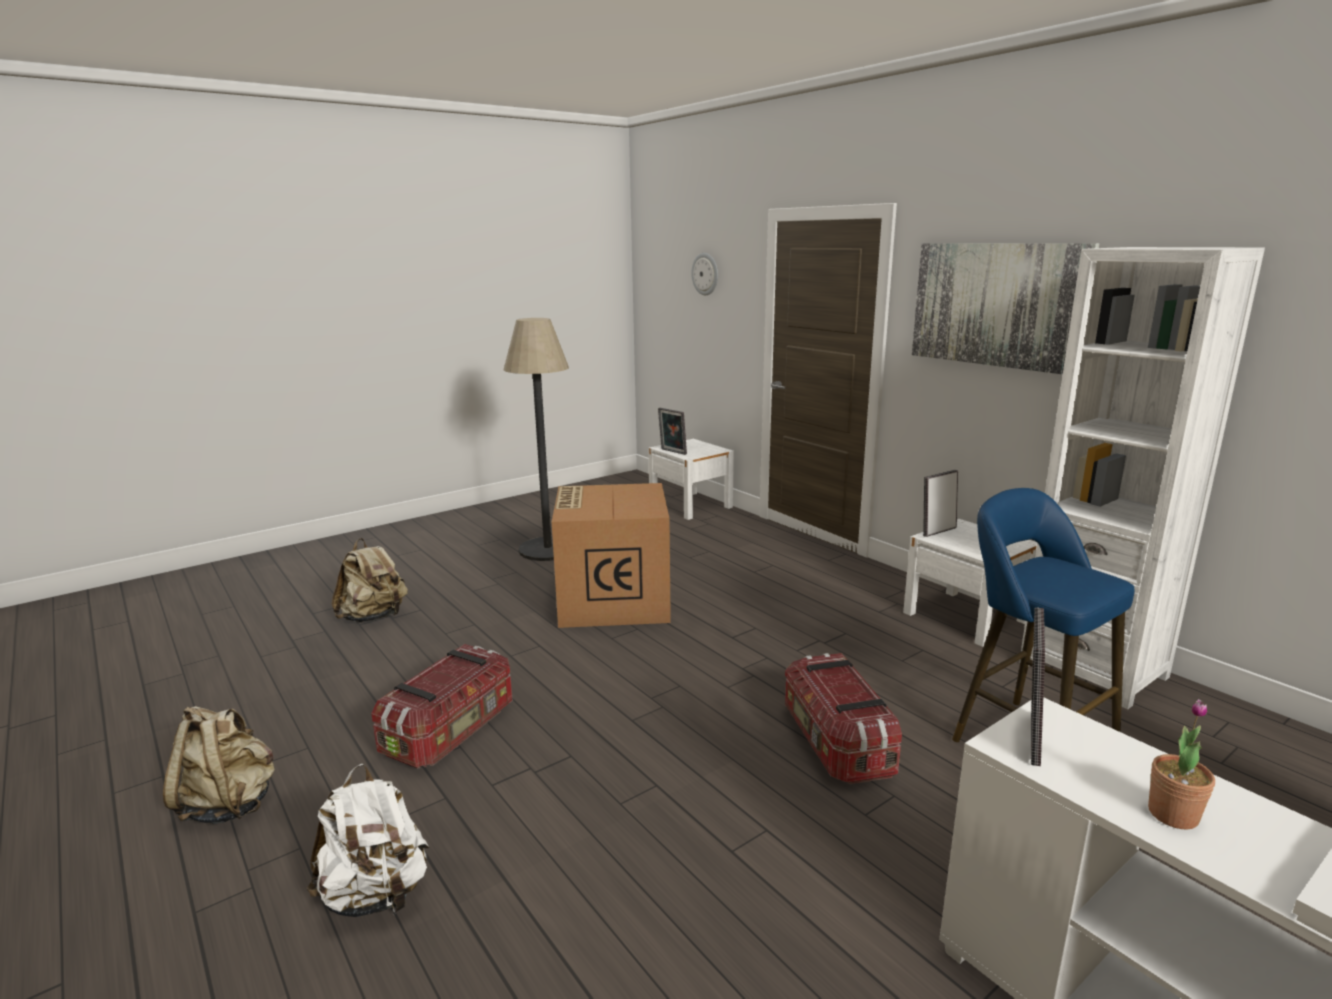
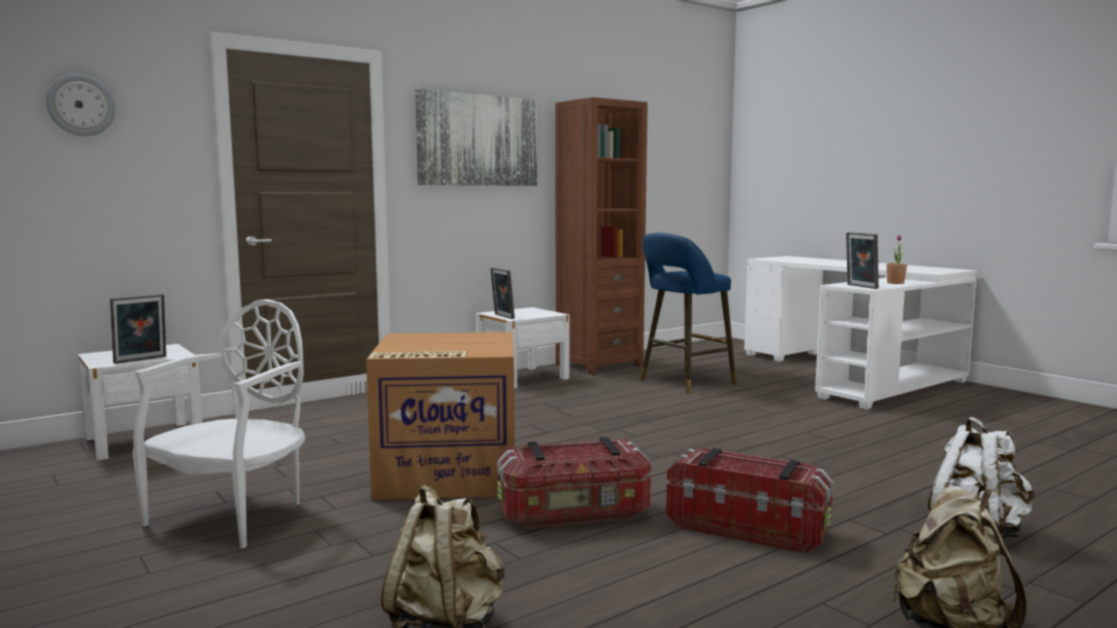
camera: 90 degrees left, 10 degrees down
floor lamp [503,318,569,561] -> white chair [132,299,305,548]
storage box [785,653,902,784] -> storage box moved to [497,437,651,528]
white bookcase [1019,247,1265,709] -> brown bookcase [555,97,648,375]
picture frame [1031,608,1045,767] -> picture frame turned 45 degrees clockwise [846,232,879,289]

